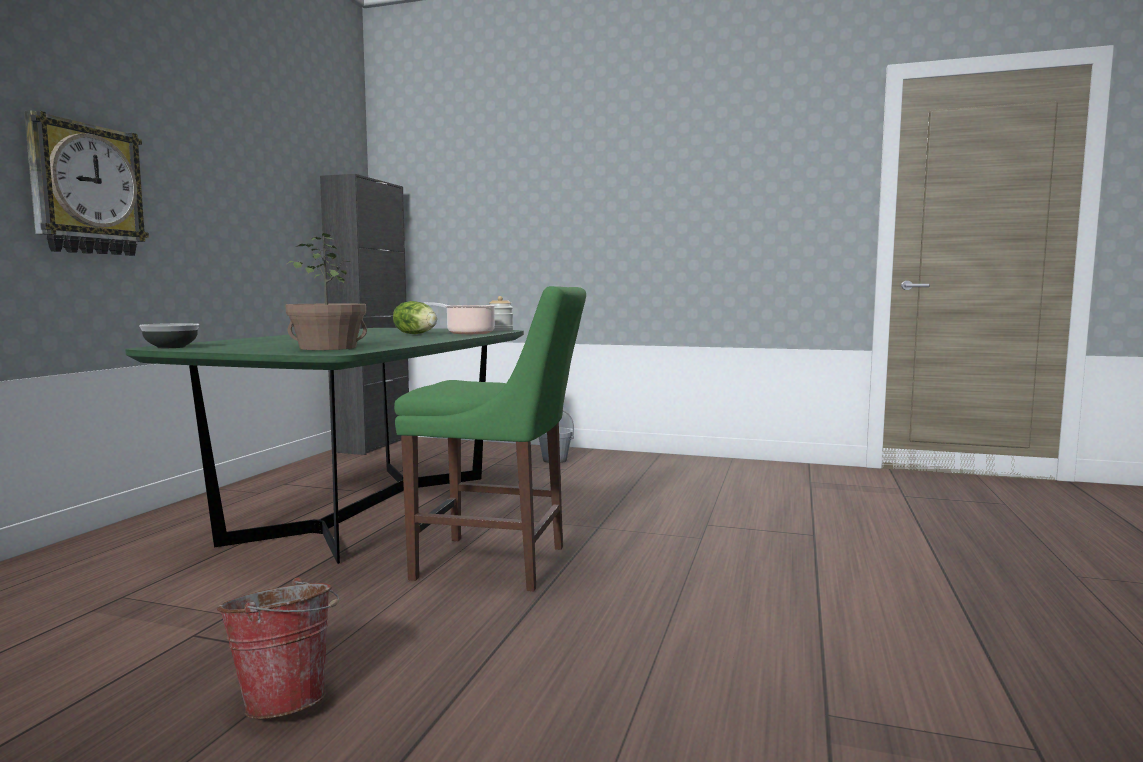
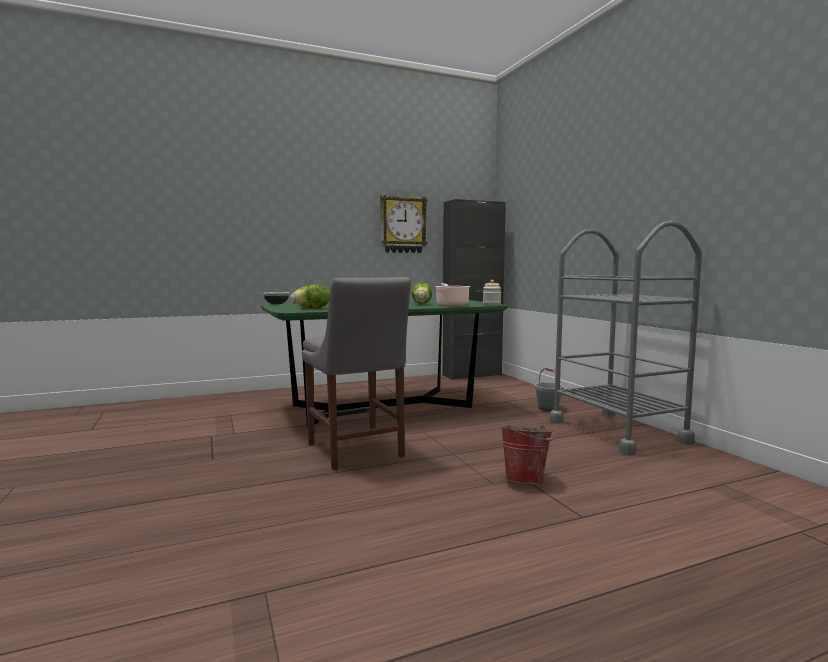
camera: 50 degrees right, 0 degrees up
wall clock [24,110,149,256] -> wall clock moved to [380,195,428,253]
bucket [217,578,339,719] -> bucket moved to [501,425,556,485]
potted plant [286,233,367,350] -> lettuce [290,285,330,309]
green chair [394,286,586,591] -> grey chair [302,277,411,470]
none -> grey cart [549,221,702,456]

